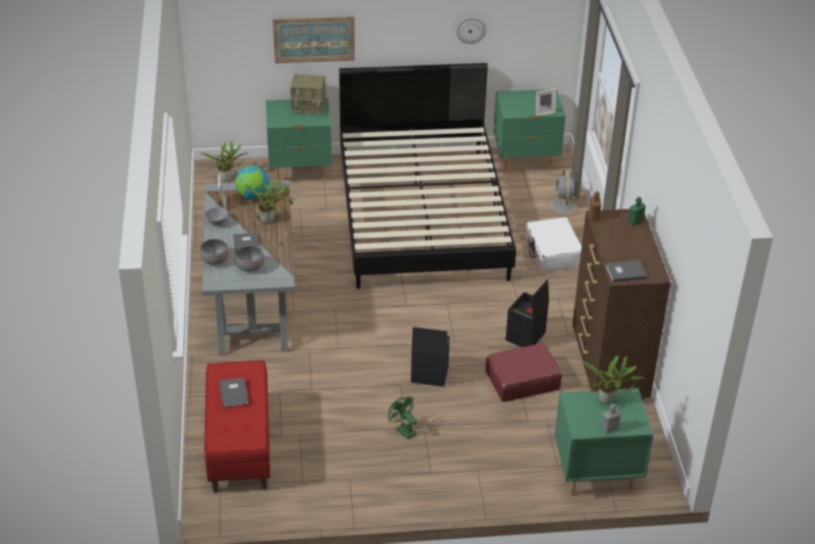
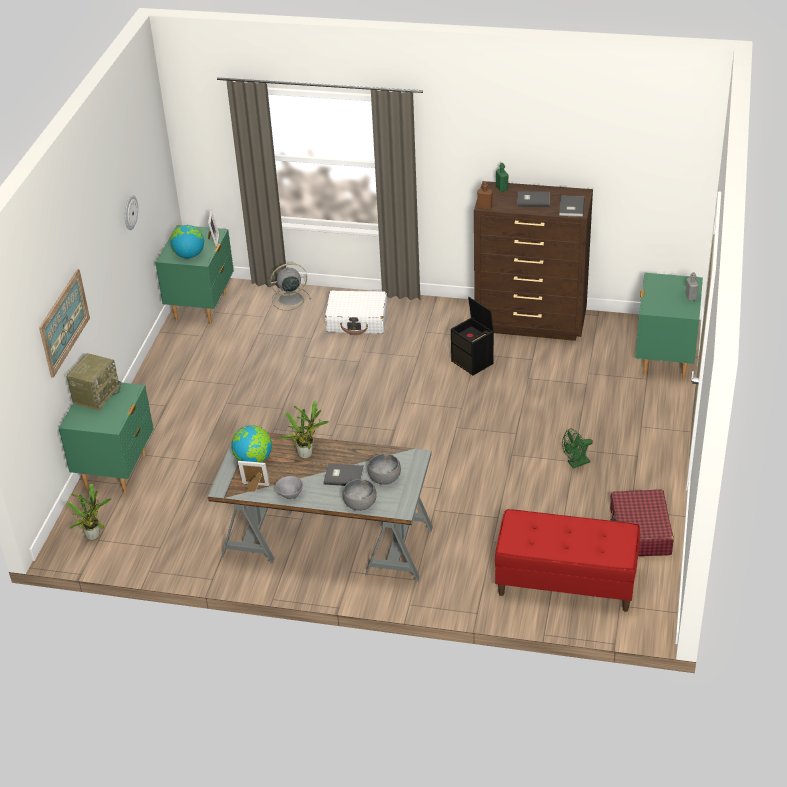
camera: 70 degrees left, 0 degrees up
grey book [219,378,249,408] -> grey book moved to [518,191,550,207]
black bed [339,63,516,289] -> none
black storage box [411,327,450,387] -> none
red suitcase [485,343,562,402] -> red suitcase moved to [610,489,674,556]
grey fan [546,169,582,217] -> grey fan turned 150 degrees clockwise [270,263,311,311]
potted plant [582,355,645,404] -> none
none -> globe [170,225,204,259]

